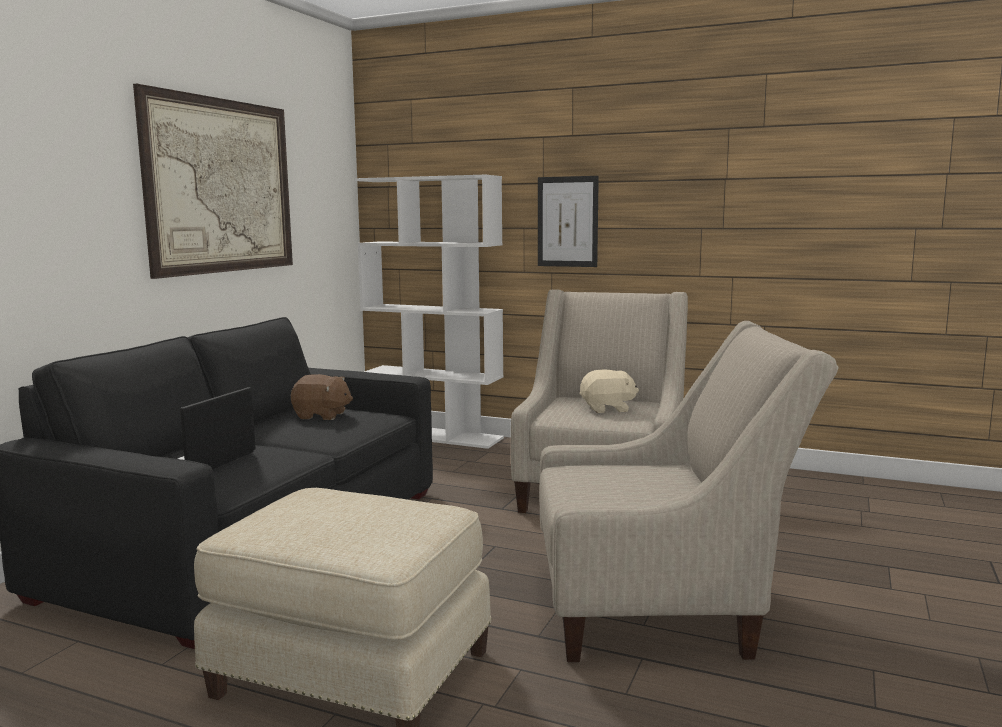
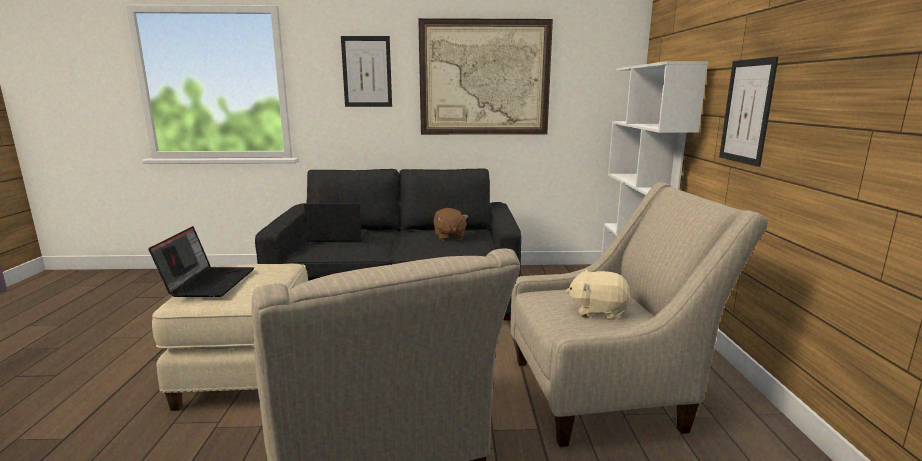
camera: 65 degrees right, 5 degrees up
beige plush toy [580,369,639,413] -> beige plush toy turned 135 degrees clockwise [566,269,631,321]
none -> laptop [148,226,254,297]
none -> picture [341,36,392,107]

